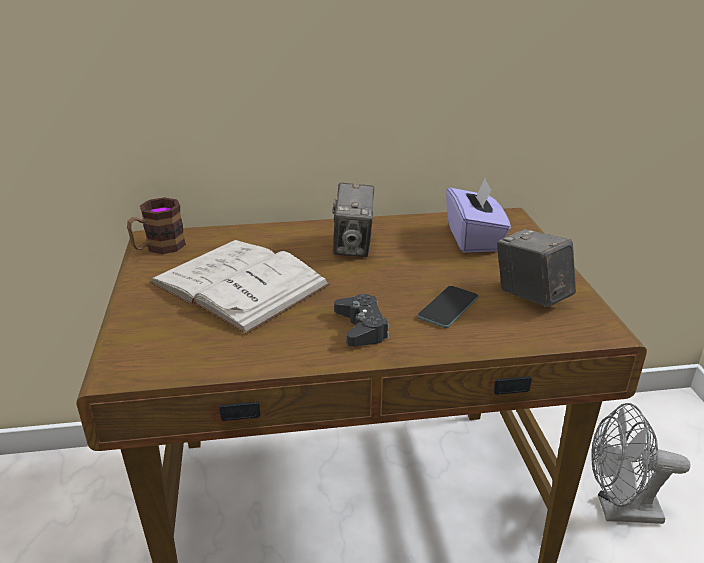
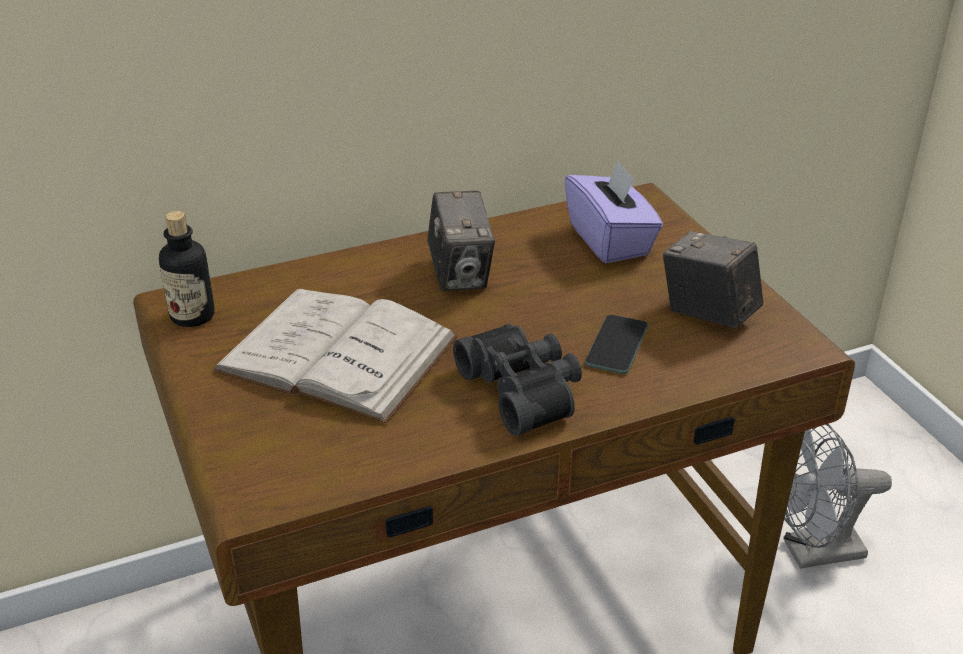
camera: 15 degrees left, 5 degrees up
mug [127,197,186,254] -> bottle [159,211,214,327]
black game controller [334,294,390,346] -> black binoculars [453,324,582,436]

